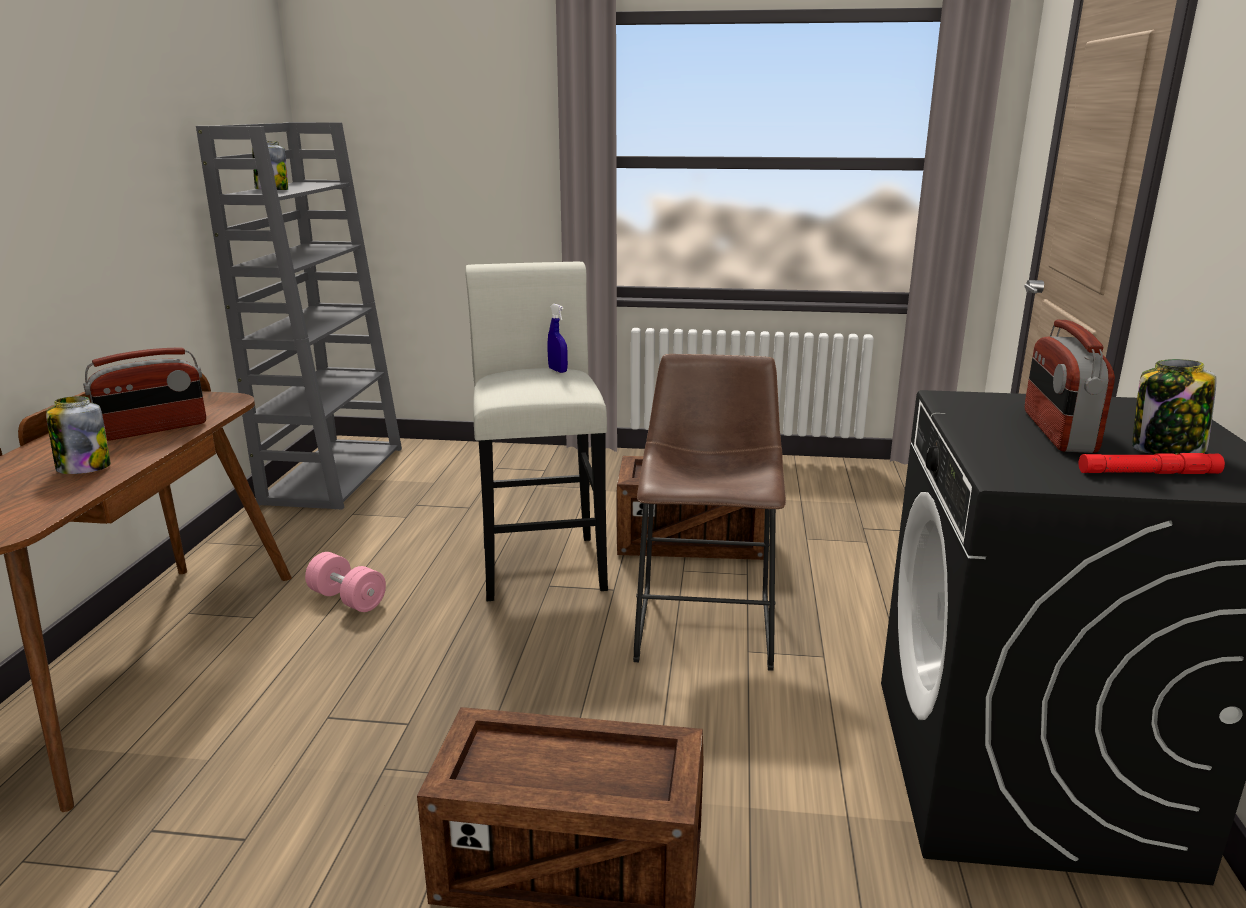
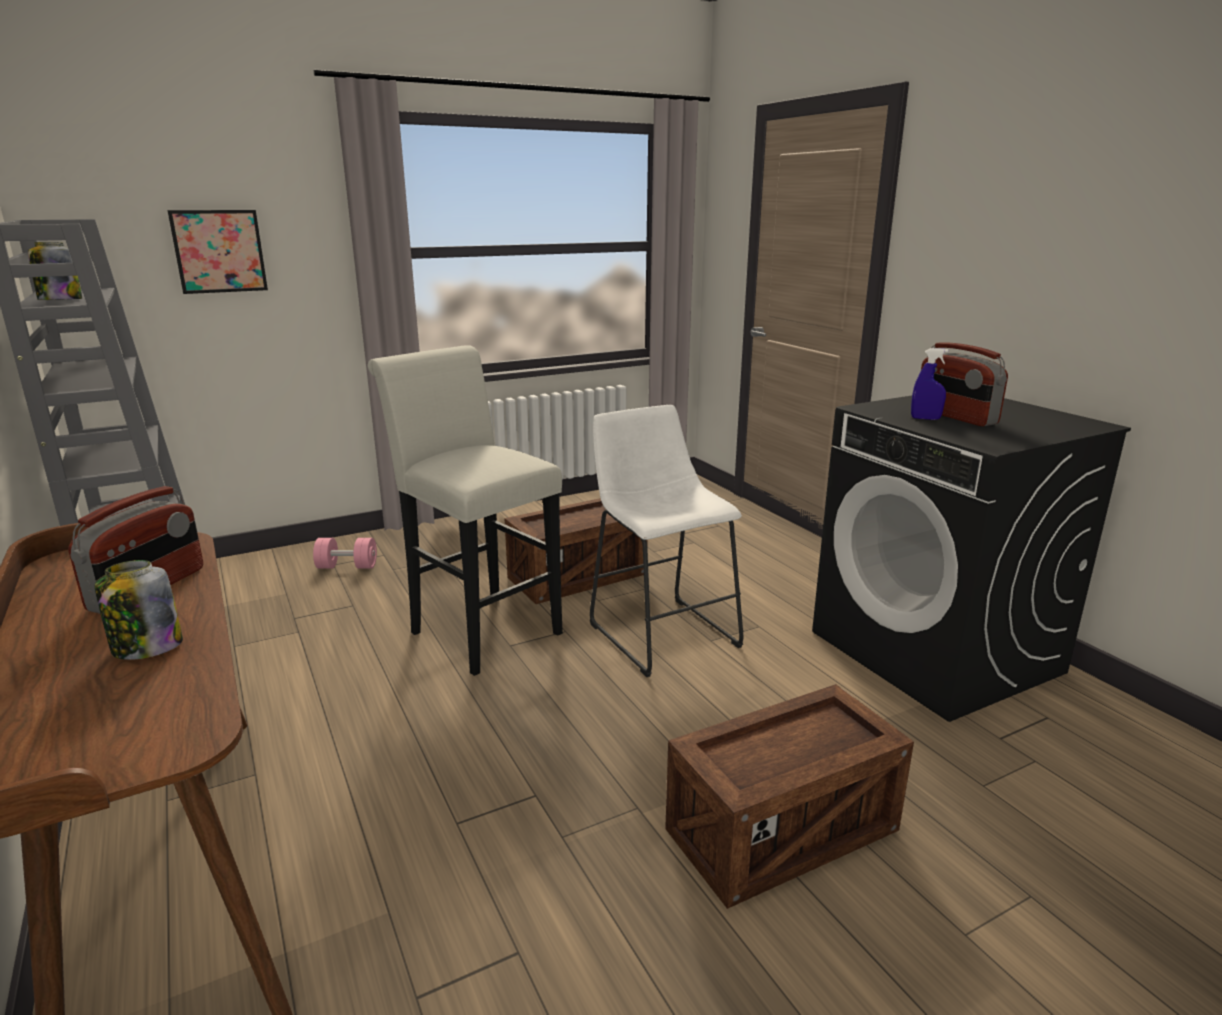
camera: 35 degrees left, 0 degrees up
pink dumbbell [305,552,386,612] -> pink dumbbell moved to [313,538,377,569]
blue spray bottle [547,304,568,373] -> blue spray bottle moved to [911,348,949,420]
brown stool [633,354,786,671] -> white stool [590,405,743,677]
red flashlight [1078,453,1225,474] -> none
jar [1132,359,1216,455] -> none
none -> picture [168,210,268,294]

